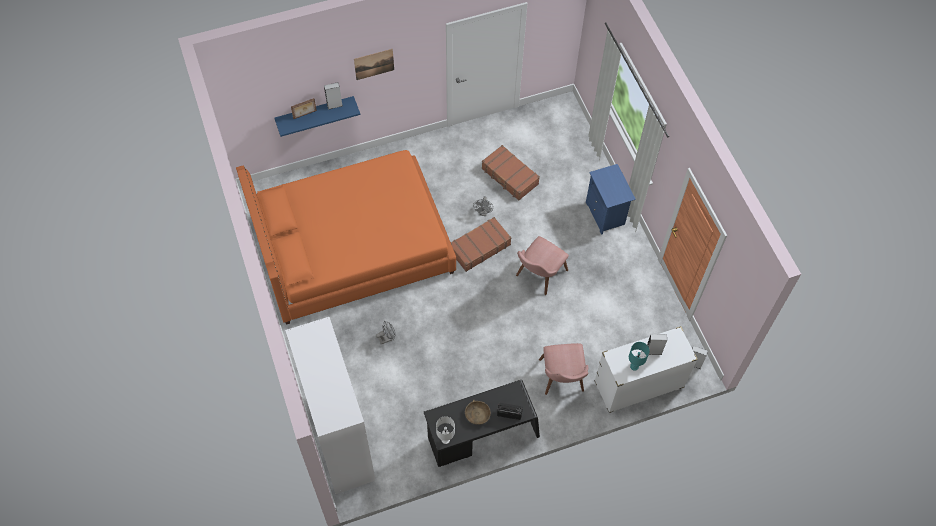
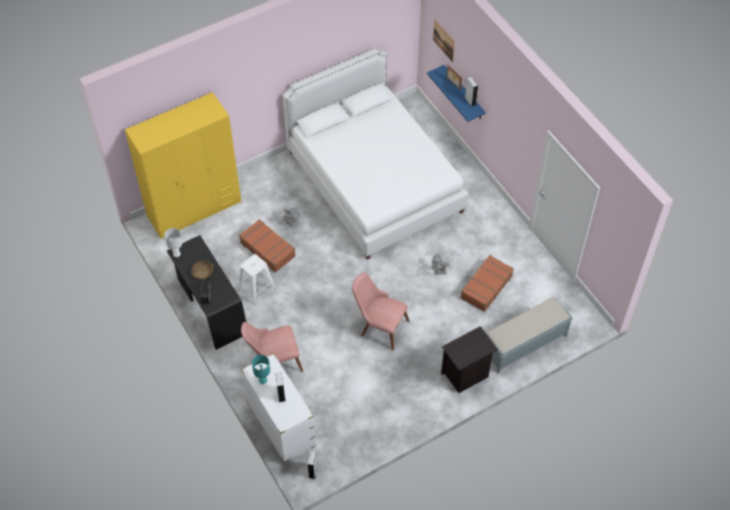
camera: 80 degrees right, 5 degrees down
orange bed [236,150,456,324] -> white bed [283,48,468,259]
white wardrobe [285,317,375,494] -> yellow wardrobe [125,92,241,239]
picture [354,49,394,80] -> picture moved to [433,20,455,62]
brown suitcase [451,217,512,272] -> brown suitcase moved to [239,219,296,273]
blue nightstand [586,164,636,235] -> black nightstand [441,326,498,393]
none -> white stool [238,254,276,305]
none -> grey bench [487,297,573,374]

